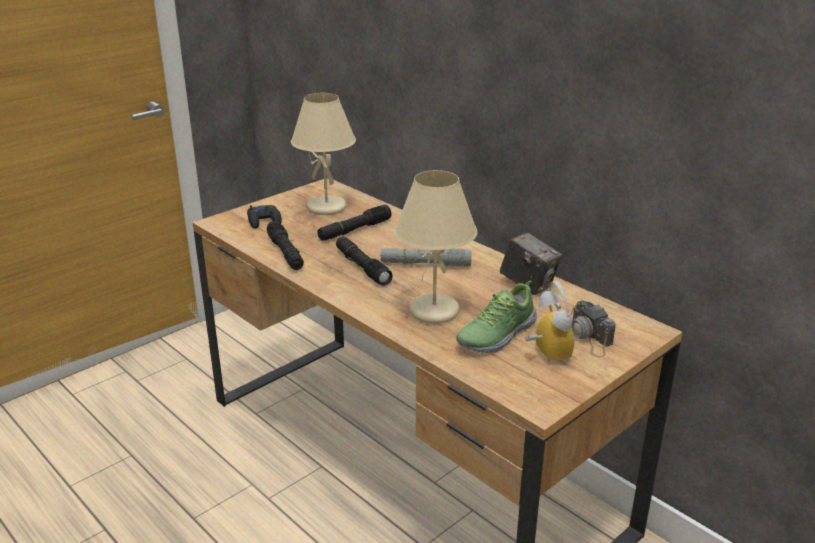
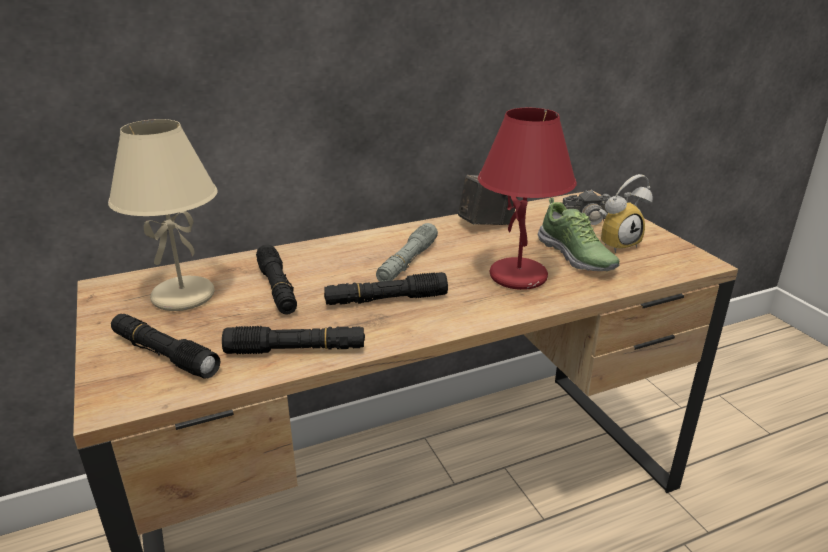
camera: 70 degrees left, 0 degrees up
black game controller [247,205,282,229] -> black flashlight [111,314,220,378]
beige table lamp [394,170,477,324] -> red table lamp [478,108,577,290]
alarm clock [525,281,574,363] -> alarm clock turned 150 degrees clockwise [599,174,653,253]

